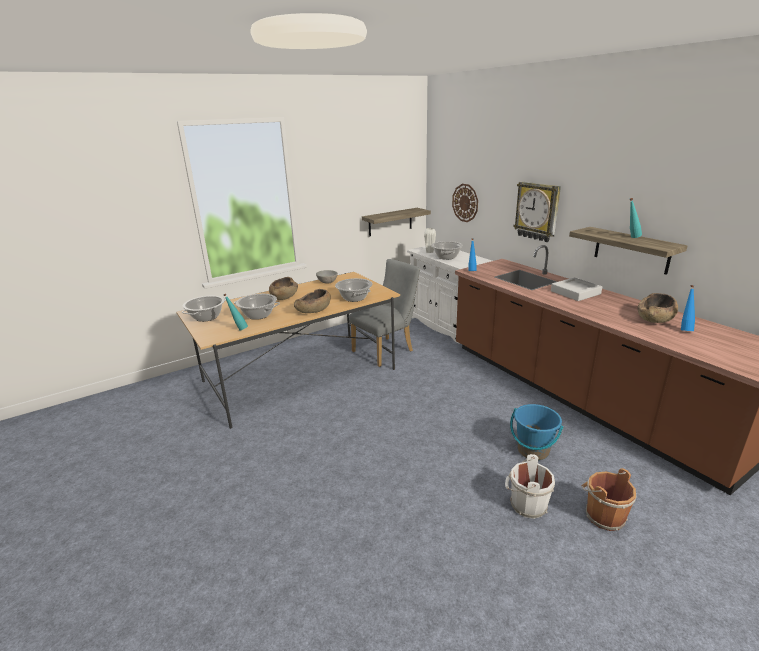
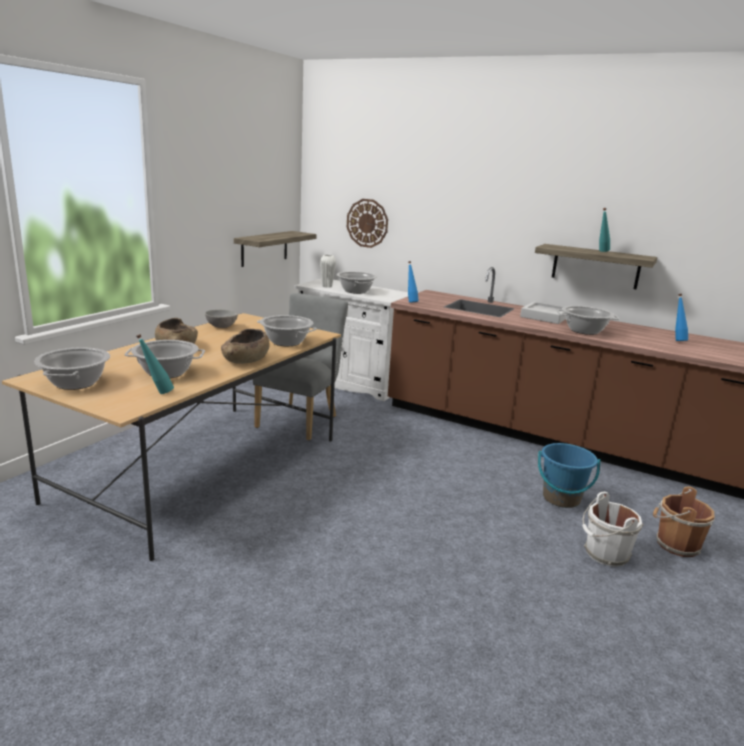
camera: 30 degrees left, 5 degrees down
wall clock [513,181,561,242] -> none
brown bowl [638,293,678,323] -> none
none -> cooking pot [556,306,619,335]

